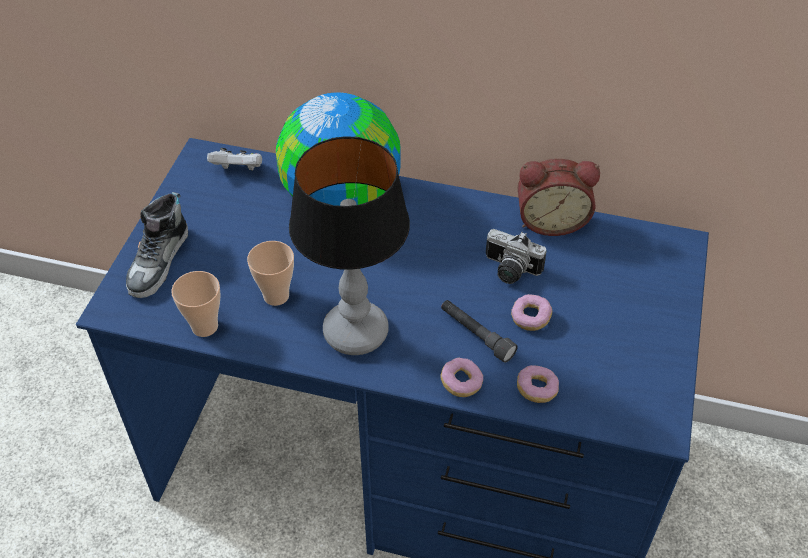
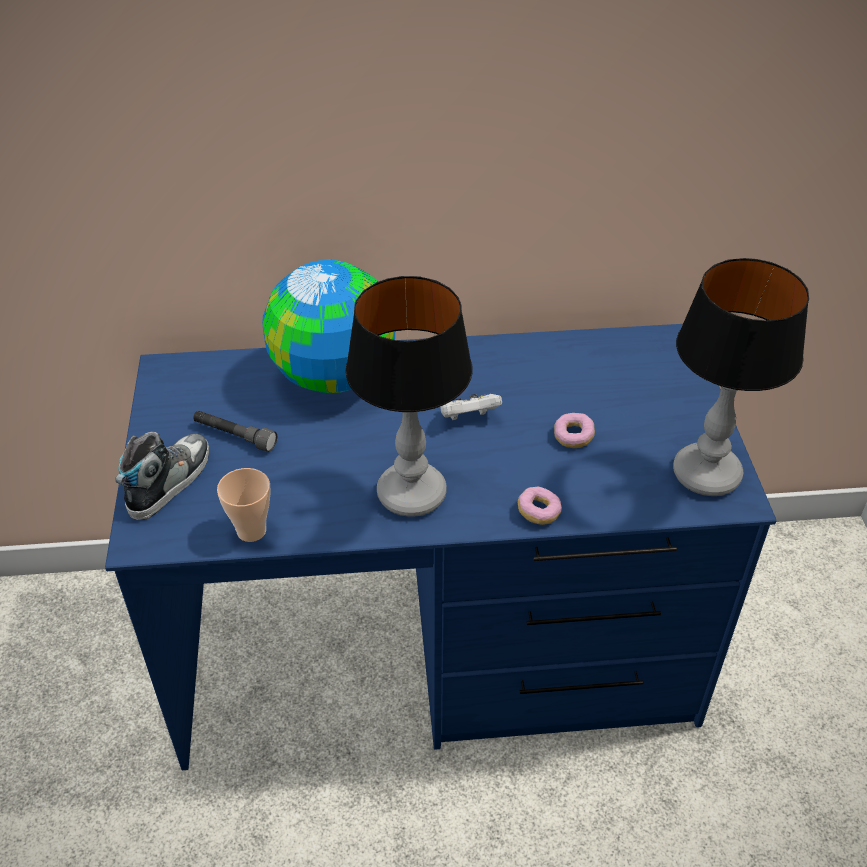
camera: 20 degrees left, 5 degrees down
shoe [126,192,188,298] -> shoe turned 150 degrees counterclockwise [116,432,209,520]
white game controller [207,148,262,170] -> white game controller moved to [441,394,502,420]
cup [247,241,294,306] -> none
grey flashlight [441,300,518,363] -> grey flashlight moved to [193,411,277,452]
camera [486,229,547,284] -> none
alarm clock [517,159,600,236] -> none
donut [517,365,559,403] -> none
none -> table lamp [673,258,809,496]

